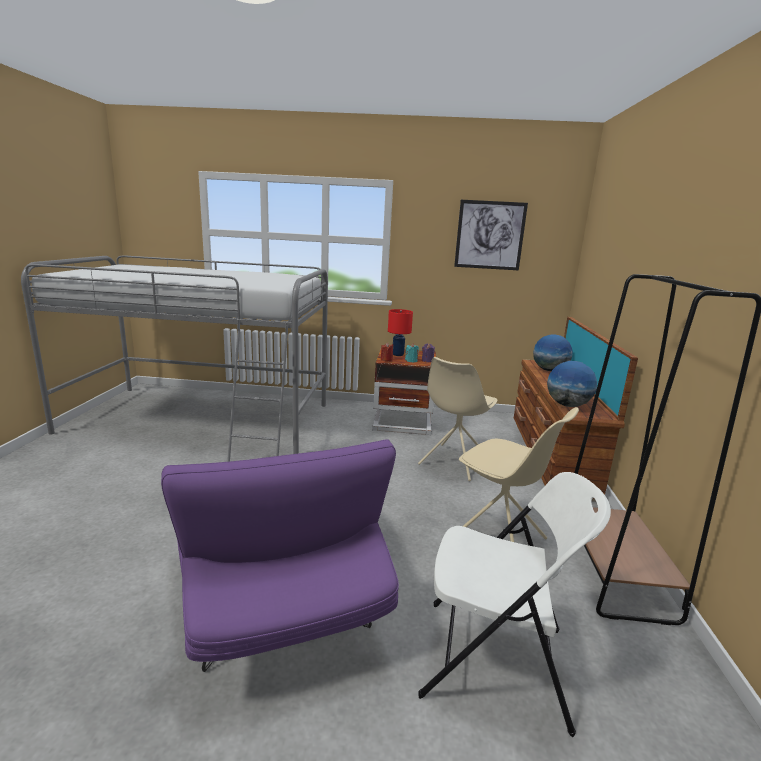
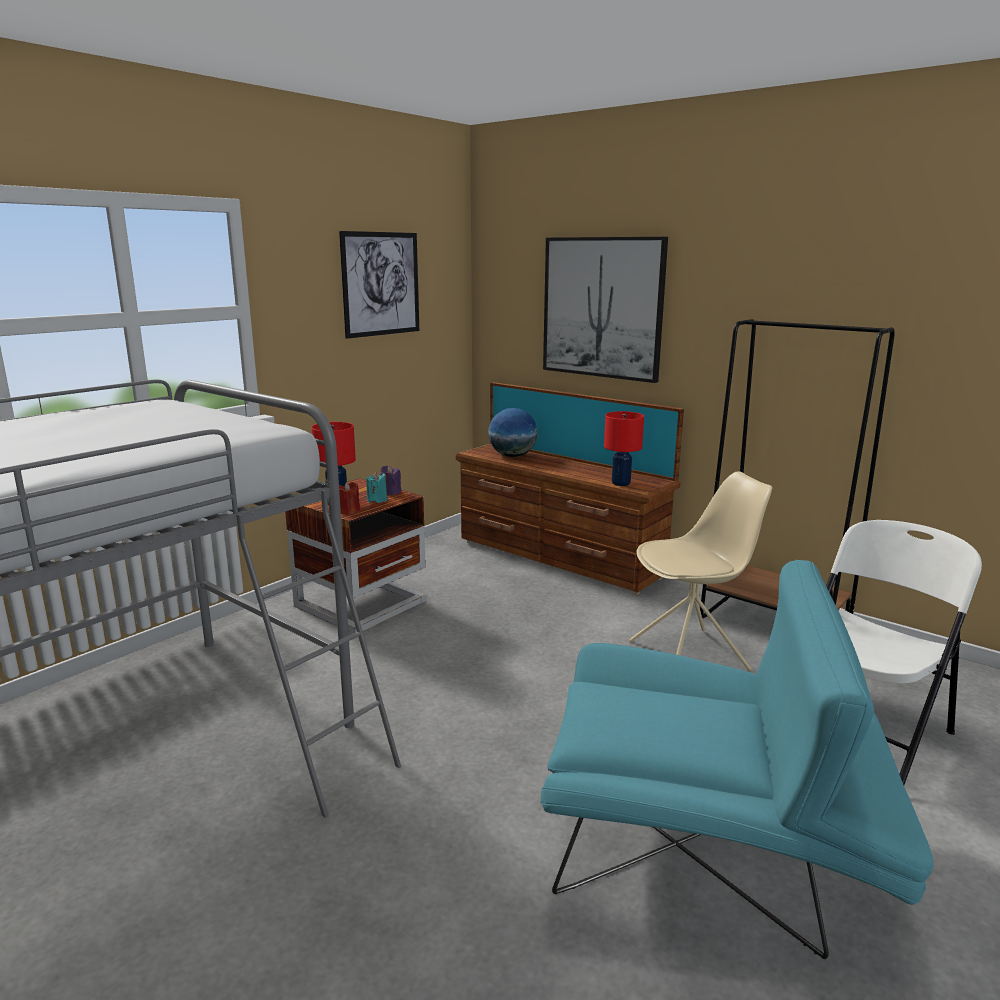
camera: 55 degrees left, 0 degrees up
purple armchair [161,439,399,672] -> turquoise armchair [540,559,934,959]
beige chair [418,357,497,481] -> none
globe [547,361,597,407] -> red table lamp [604,411,644,486]
none -> picture [543,237,668,383]

